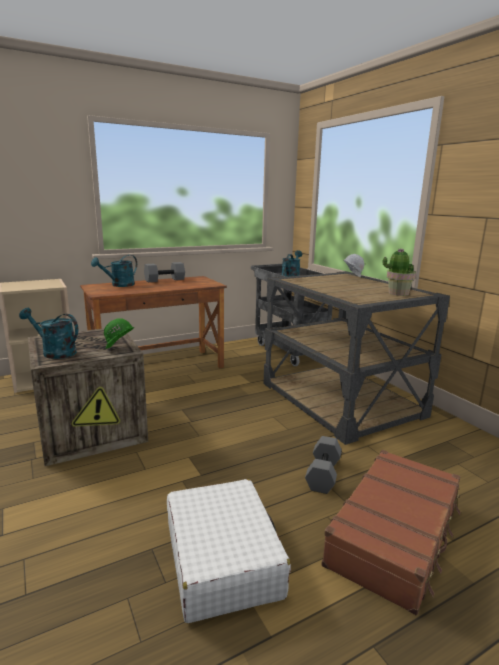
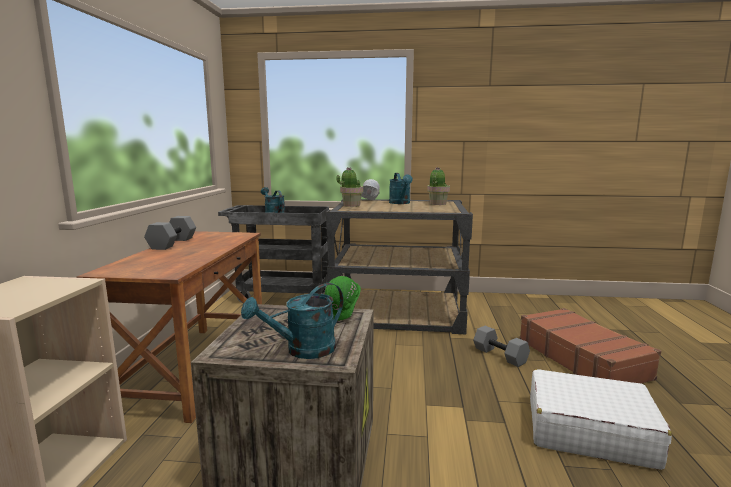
camera: 55 degrees left, 5 degrees down
turquoise watering can [91,255,137,287] -> turquoise watering can moved to [389,173,413,204]
none -> potted plant [336,167,363,207]

